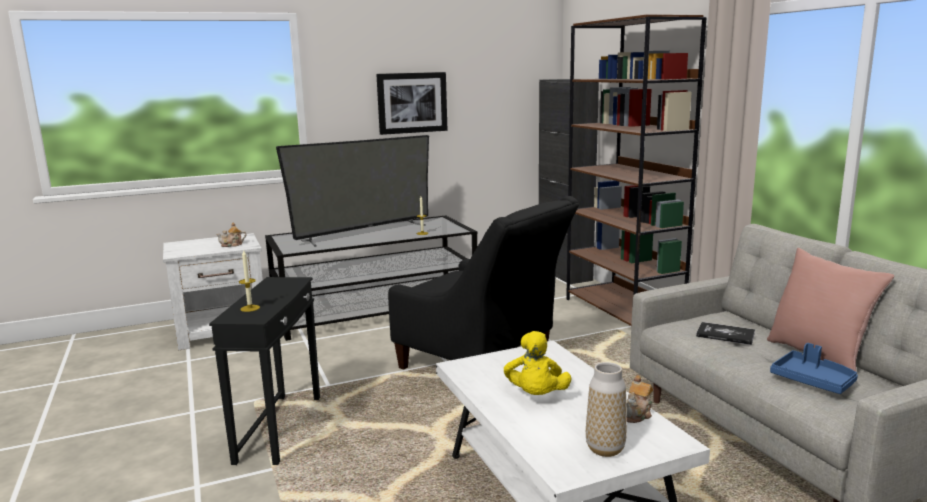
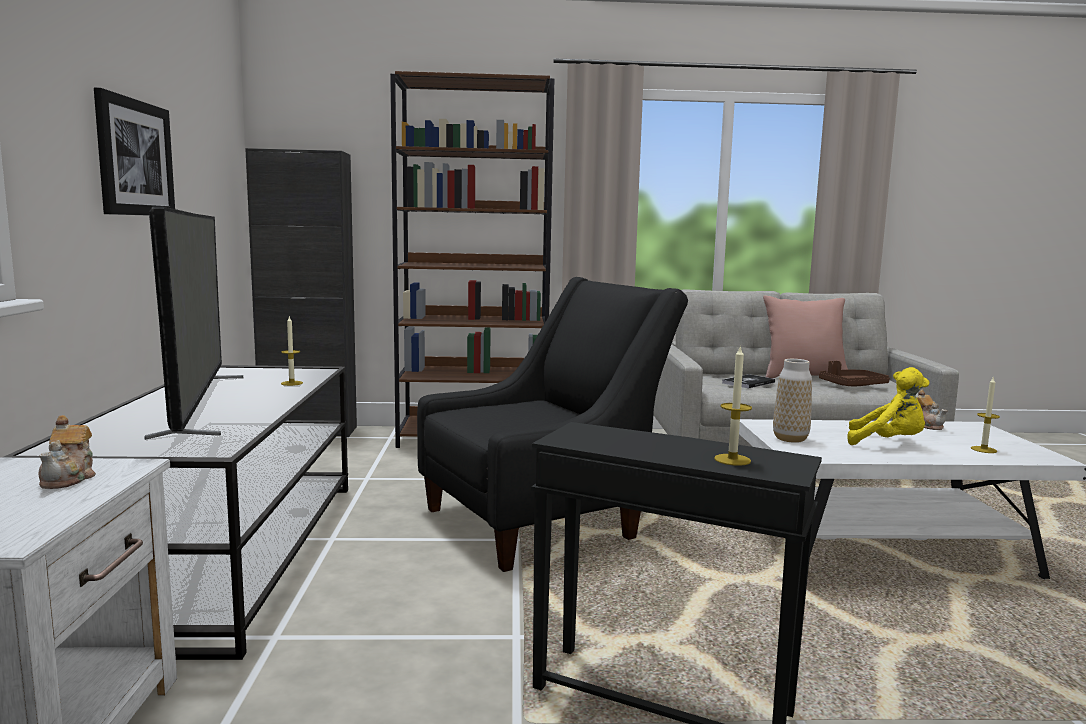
camera: 70 degrees left, 5 degrees down
vase [586,362,627,457] -> vase moved to [773,359,812,443]
blue tray [770,343,858,394] -> brown tray [819,361,890,386]
none -> candle [971,376,1000,453]

